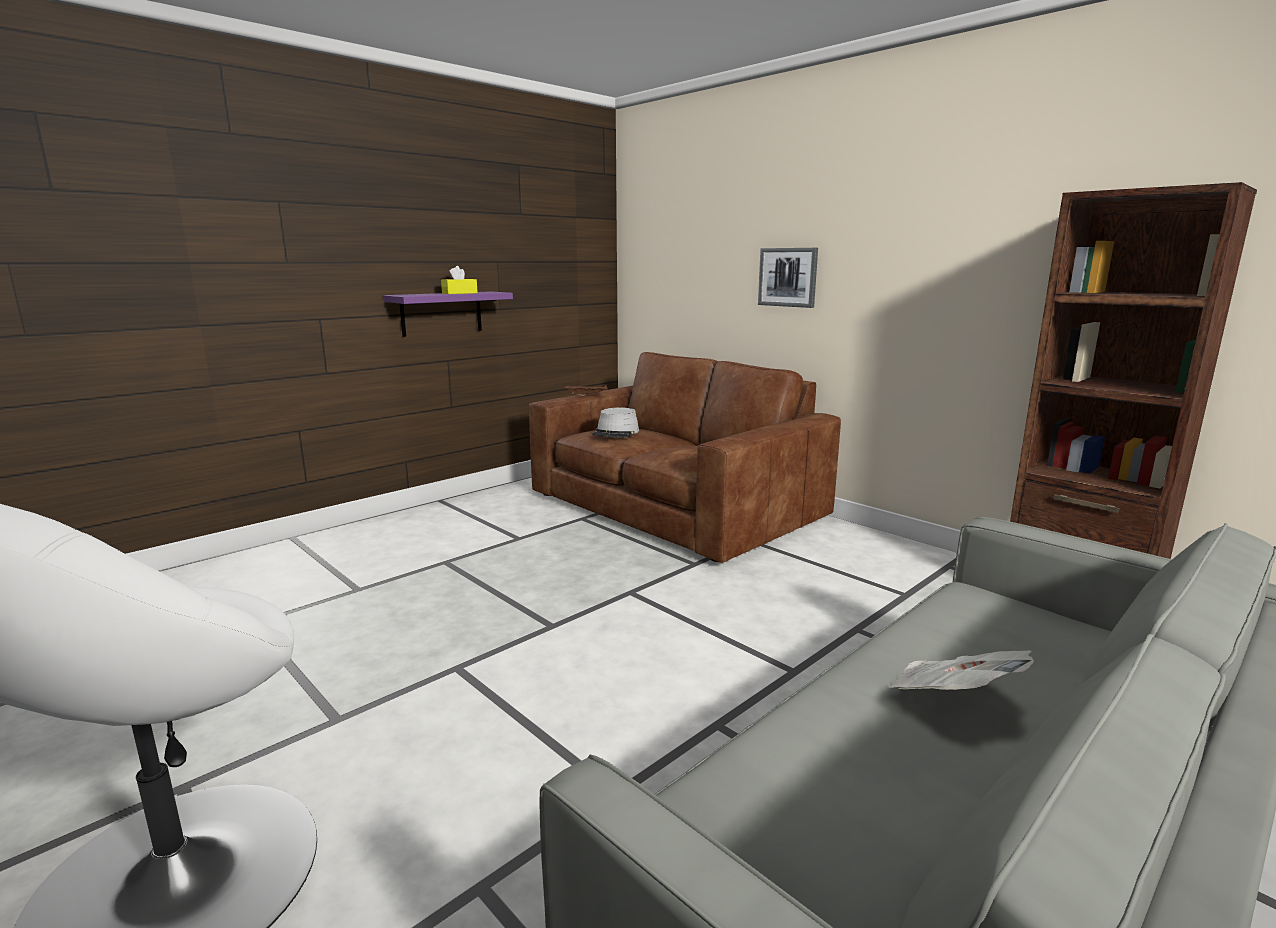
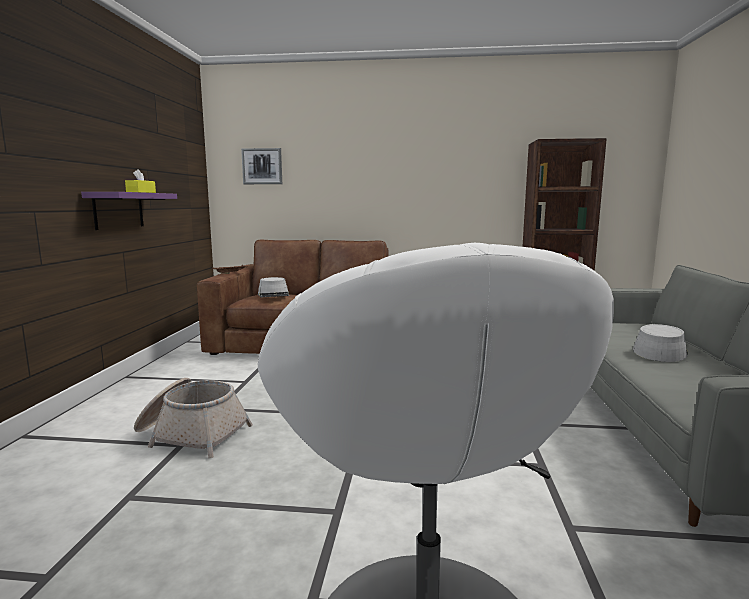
camera: 40 degrees left, 5 degrees down
picture [758,248,818,308] -> picture moved to [241,148,282,184]
newspaper [888,651,1034,690] -> grey hat [633,324,688,362]
none -> basket [134,378,253,458]

